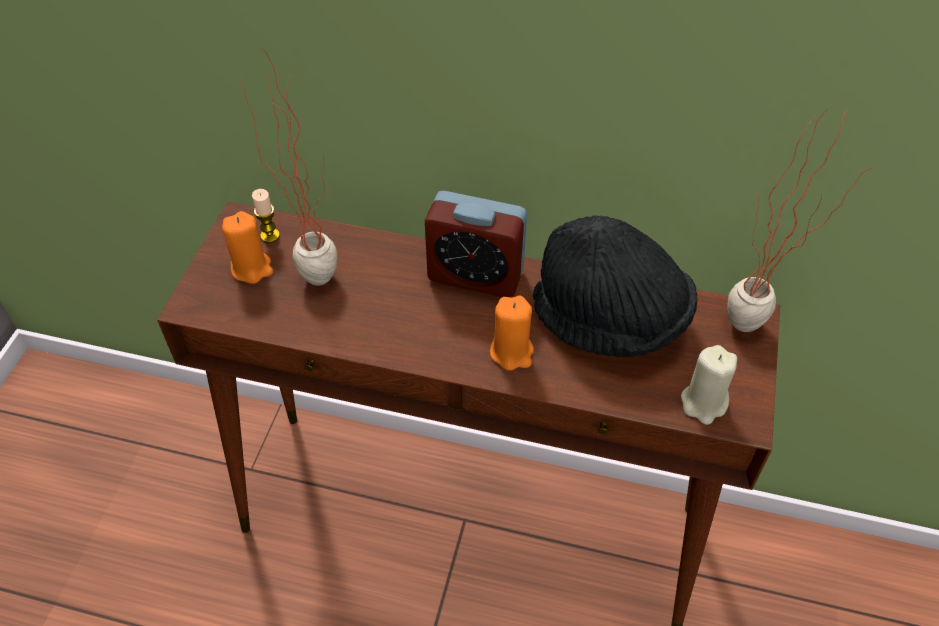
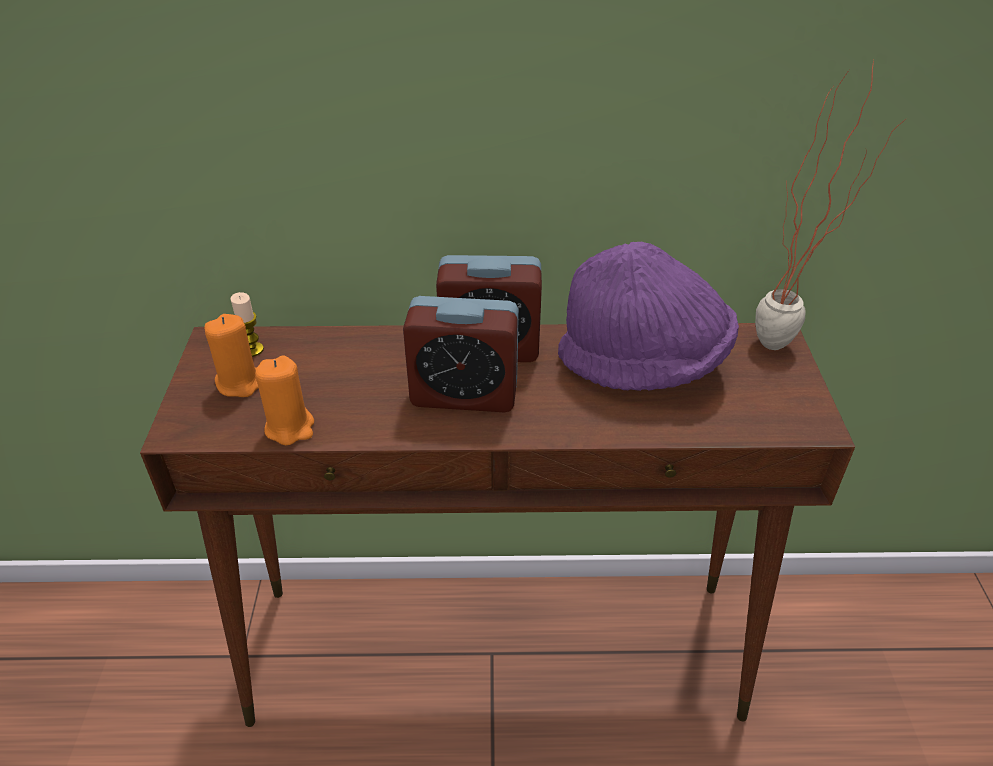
camera: 15 degrees left, 10 degrees down
potted plant [241,49,337,286] -> none
orange candle [490,296,534,371] -> orange candle moved to [255,355,314,445]
black hat [532,215,698,357] -> purple hat [558,242,739,391]
beige candle [681,345,737,425] -> none
none -> alarm clock [403,296,519,412]

